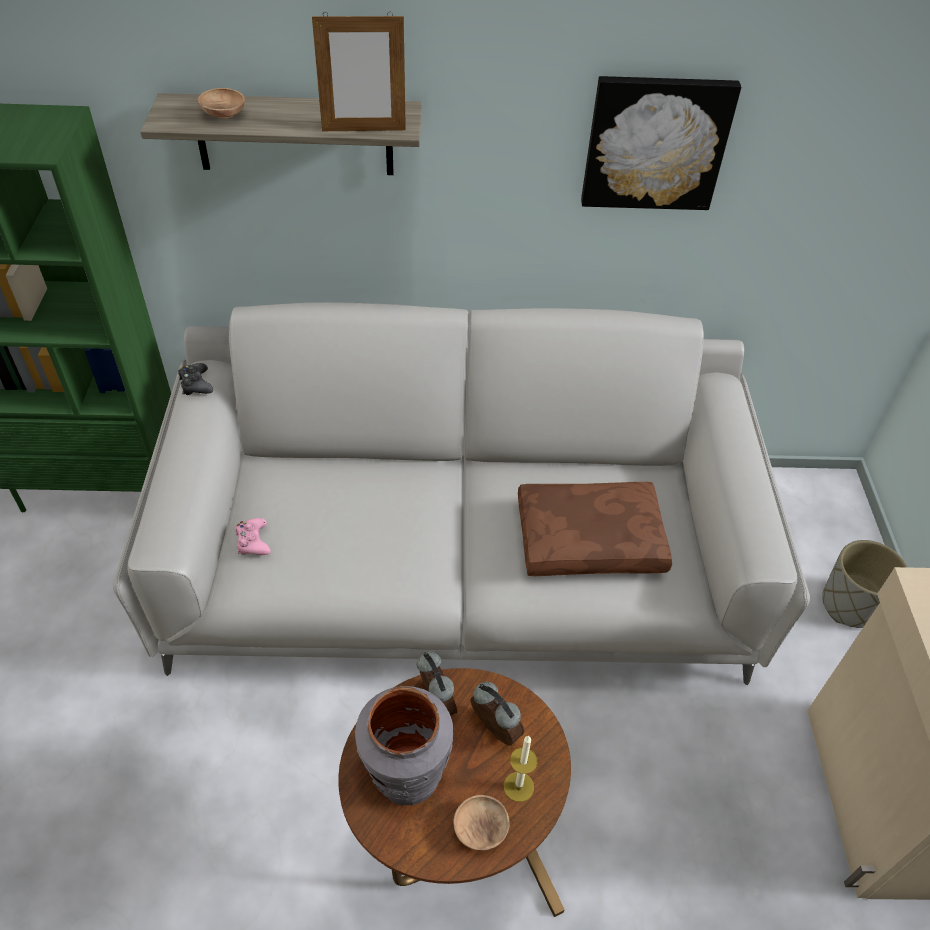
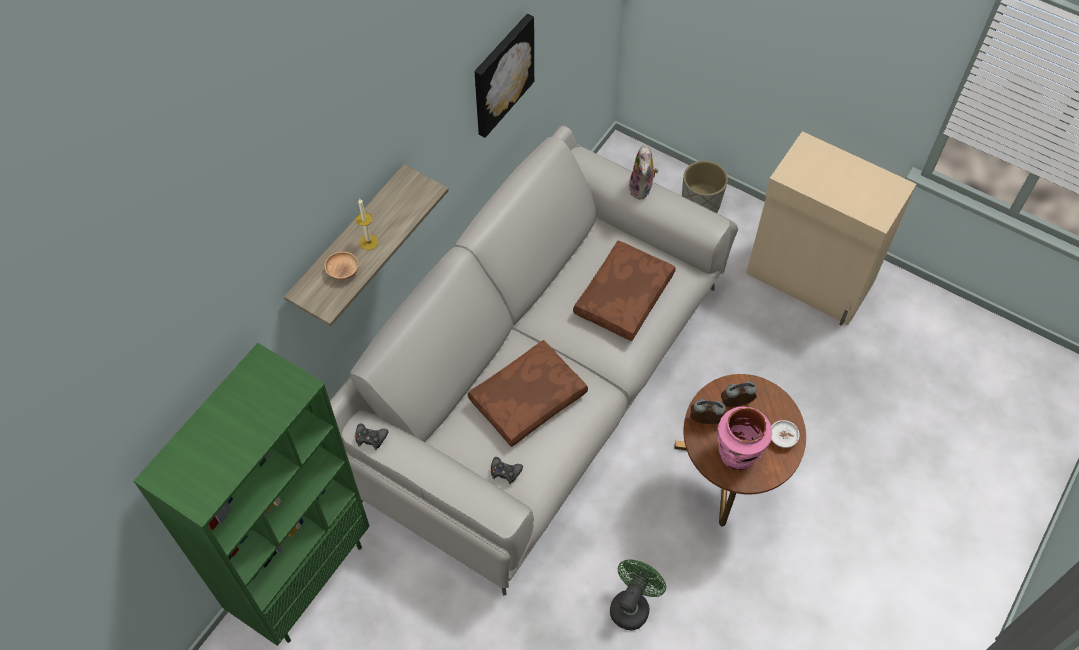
camera: 55 degrees left, 10 degrees up
pink game controller [235,518,271,555] -> black game controller [491,457,523,484]
picture frame [312,12,406,131] -> none
grey vase [355,686,453,805] -> pink vase [718,407,772,470]
brown bowl [453,795,510,851] -> white bowl [771,420,800,448]
candle [504,735,537,802] -> candle moved to [356,199,378,250]
none -> brown pillow [468,340,588,447]
none -> green fan [610,559,666,630]
none -> plush toy [629,144,659,199]

